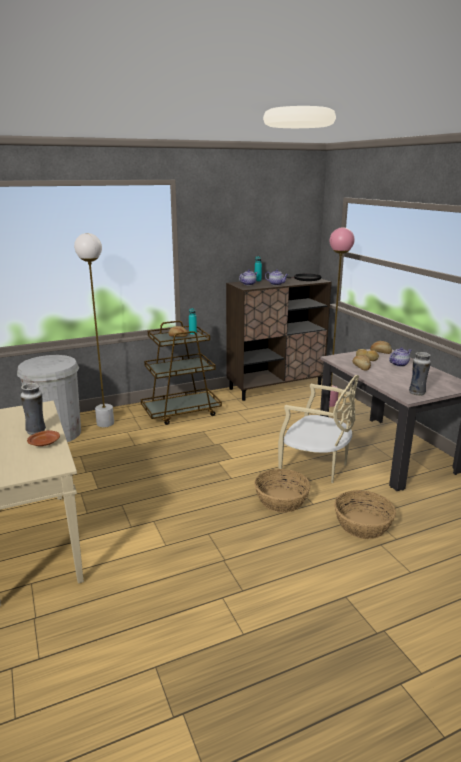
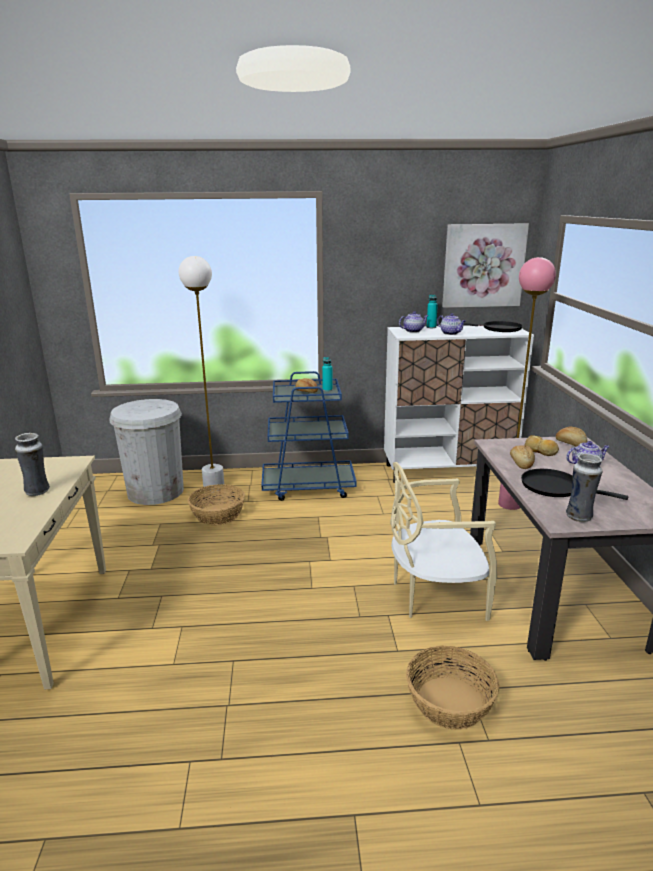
camera: 20 degrees right, 0 degrees up
brown plate [27,430,60,446] -> none
brown cart [141,321,222,425] -> blue cart [262,371,357,501]
brown cabinet [226,278,332,401] -> white cabinet [384,325,534,483]
basket [254,469,311,513] -> basket moved to [188,484,245,525]
beige chair [278,375,359,483] -> beige chair turned 120 degrees clockwise [390,462,497,621]
none -> picture [442,223,529,308]
none -> black frying pan [521,469,628,500]

